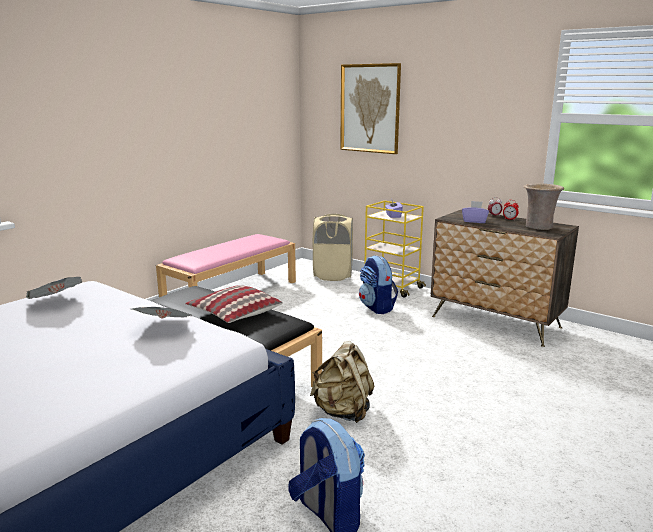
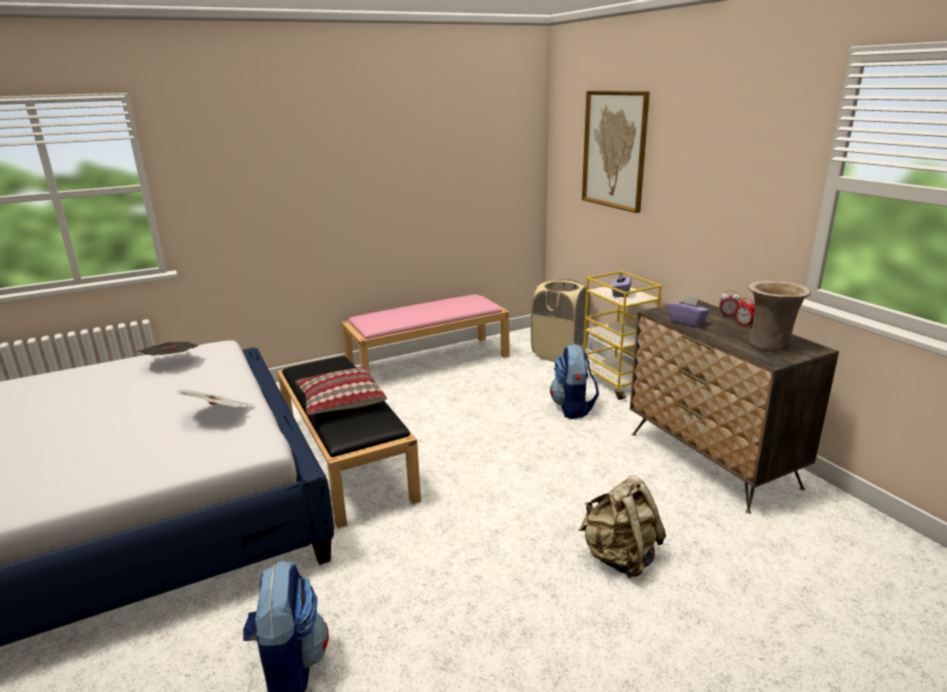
camera: 25 degrees right, 5 degrees up
beige backpack [310,341,374,423] -> beige backpack moved to [579,475,666,579]

